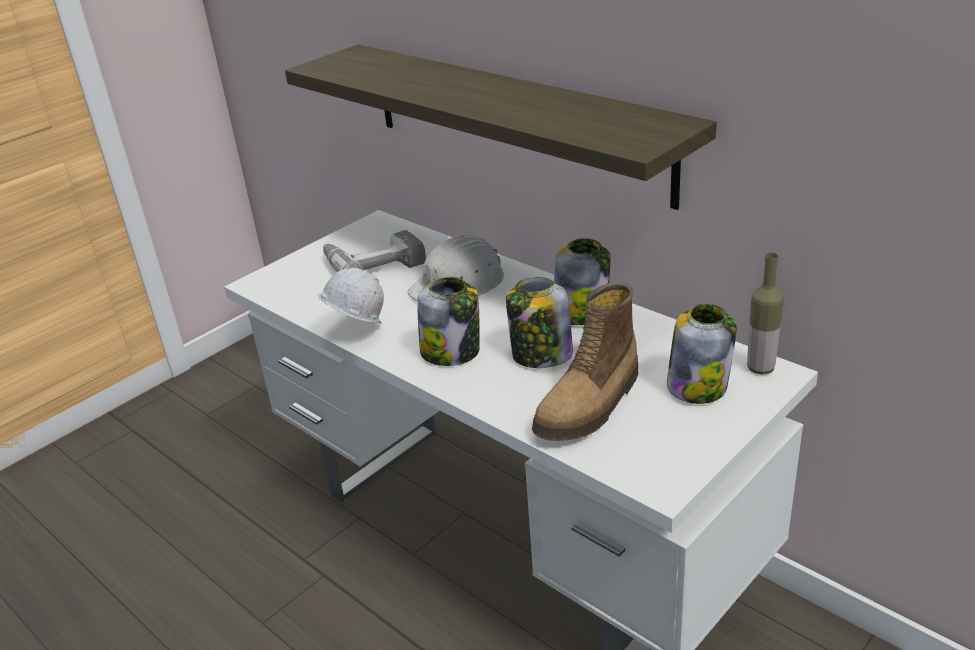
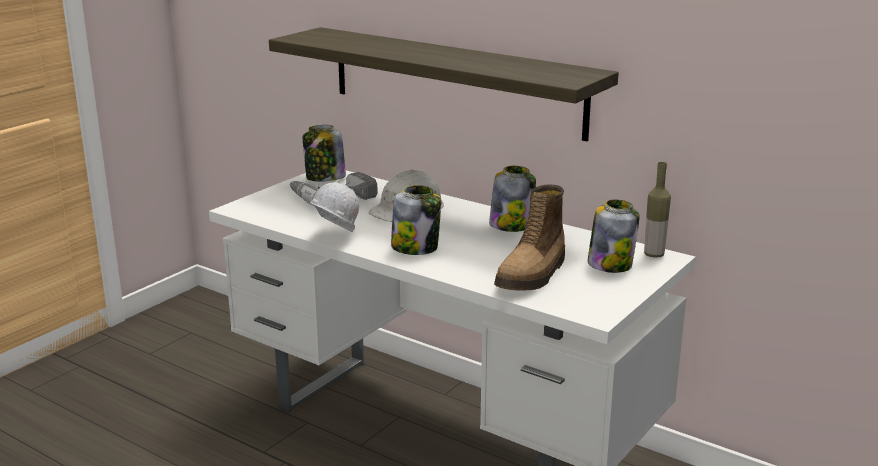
camera: 10 degrees left, 10 degrees down
jar [506,277,573,368] -> jar moved to [303,125,346,182]

